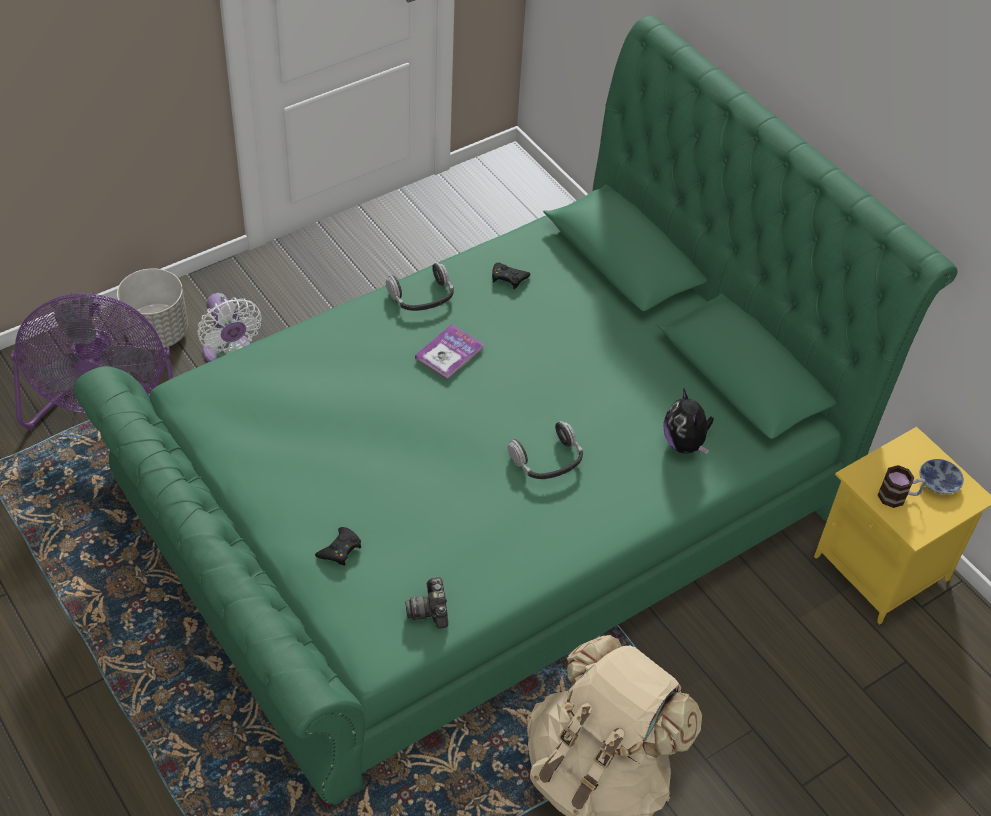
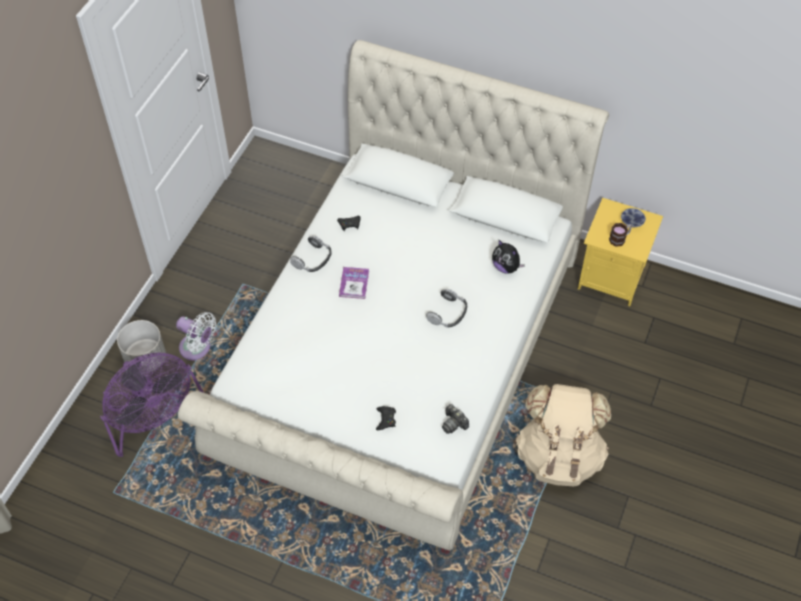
camera: 30 degrees left, 5 degrees up
green bed [73,16,958,805] -> beige bed [178,40,609,551]

